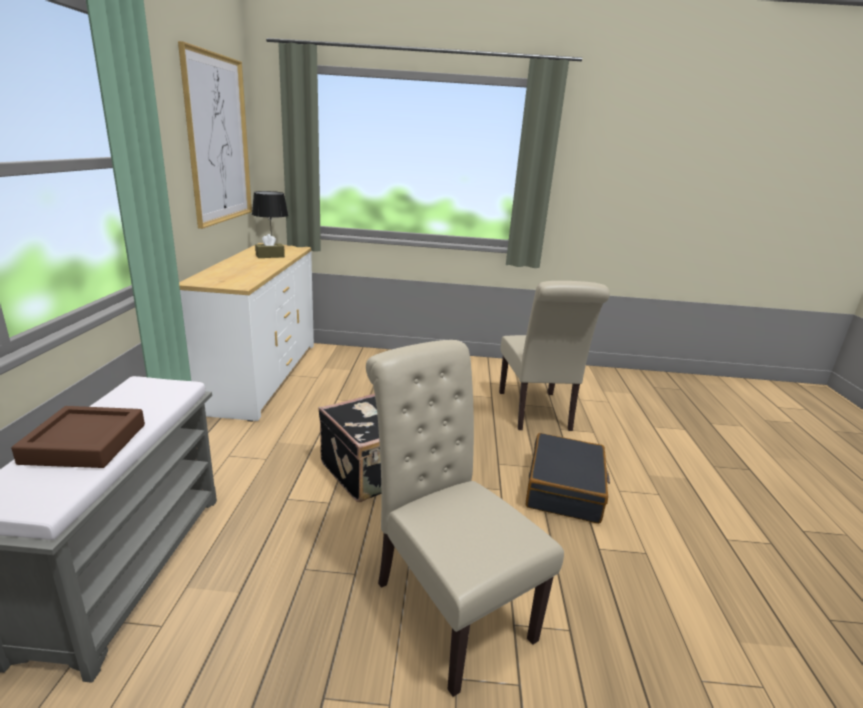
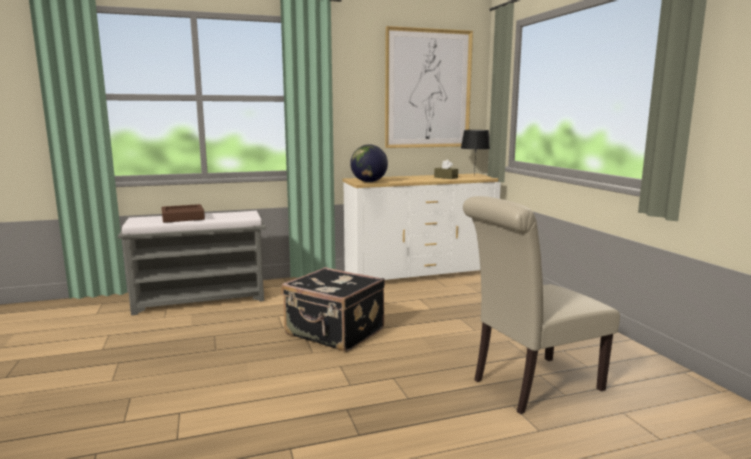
camera: 70 degrees right, 10 degrees down
beige chair [366,340,564,697] -> none
black suitcase [526,433,610,524] -> none
none -> globe [350,145,388,182]

